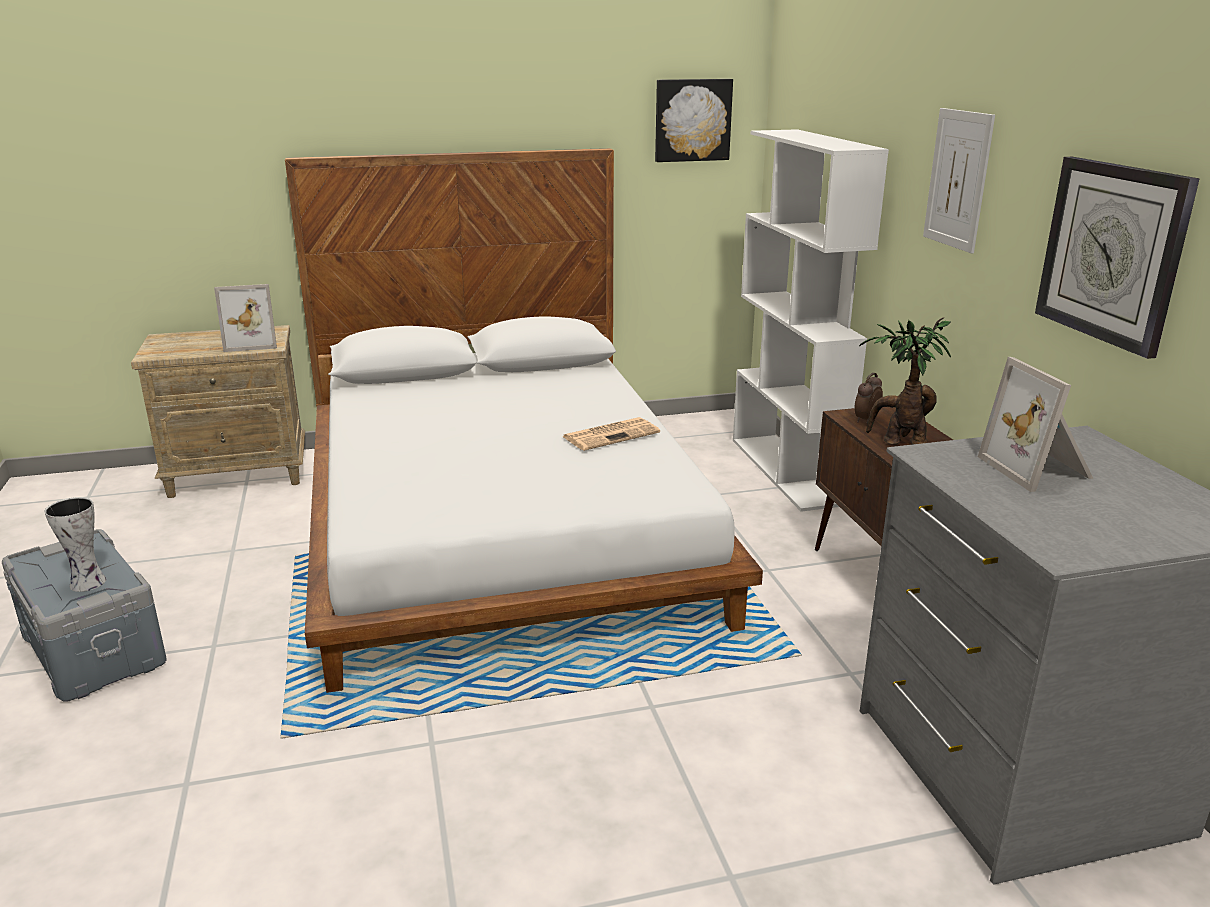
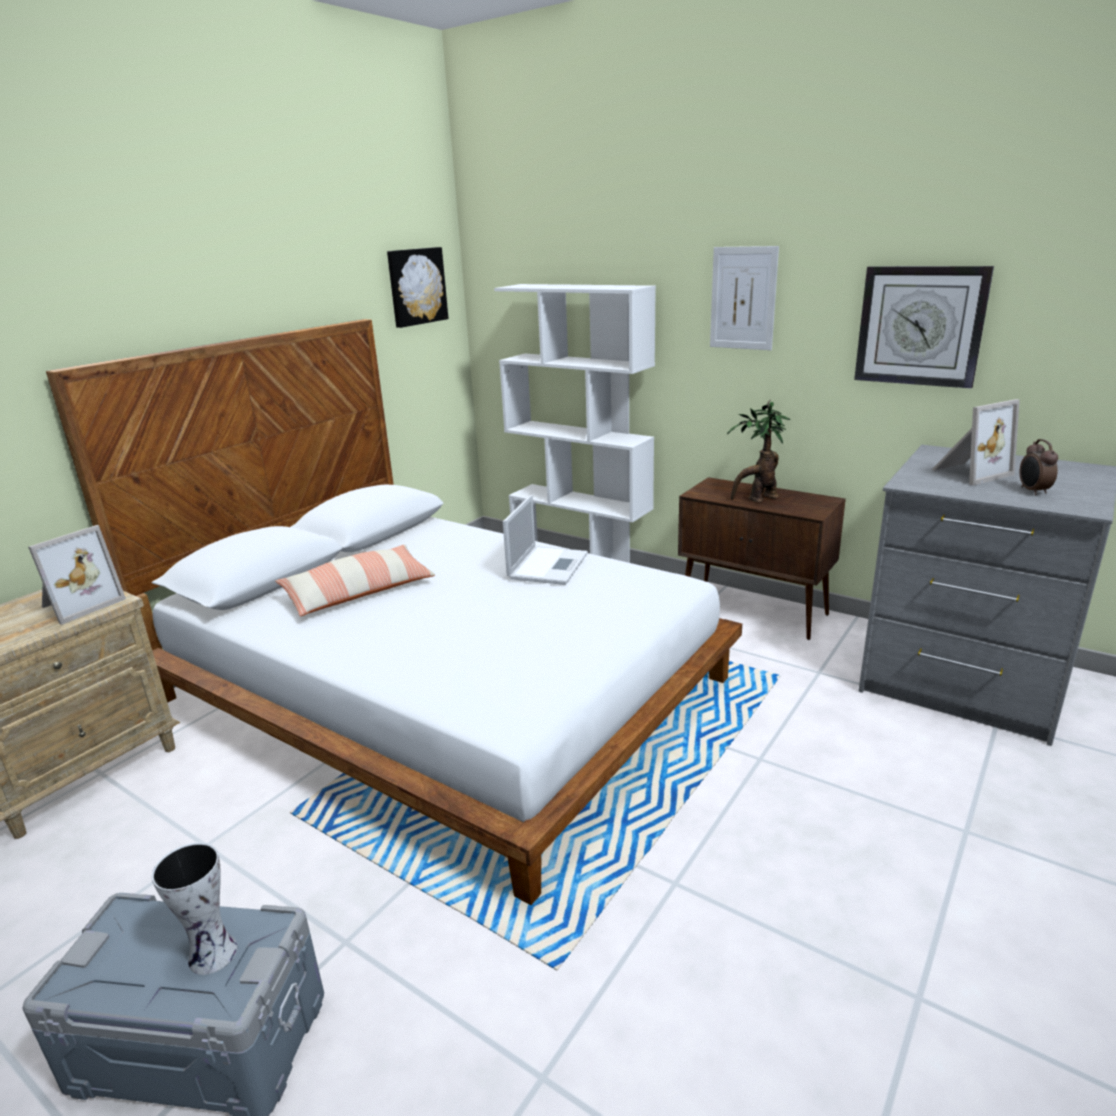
camera: 40 degrees left, 0 degrees up
newspaper [562,417,660,451] -> laptop [503,495,588,585]
alarm clock [854,373,883,423] -> alarm clock moved to [1020,439,1058,495]
picture frame [978,357,1093,492] -> picture frame turned 60 degrees counterclockwise [932,399,1020,485]
none -> pillow [275,544,435,616]

